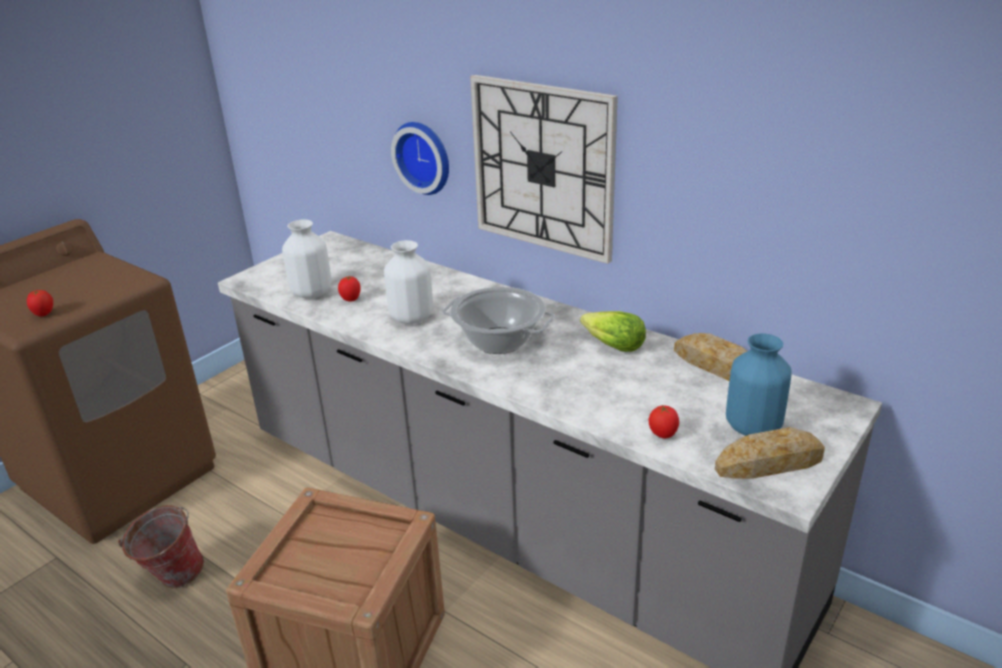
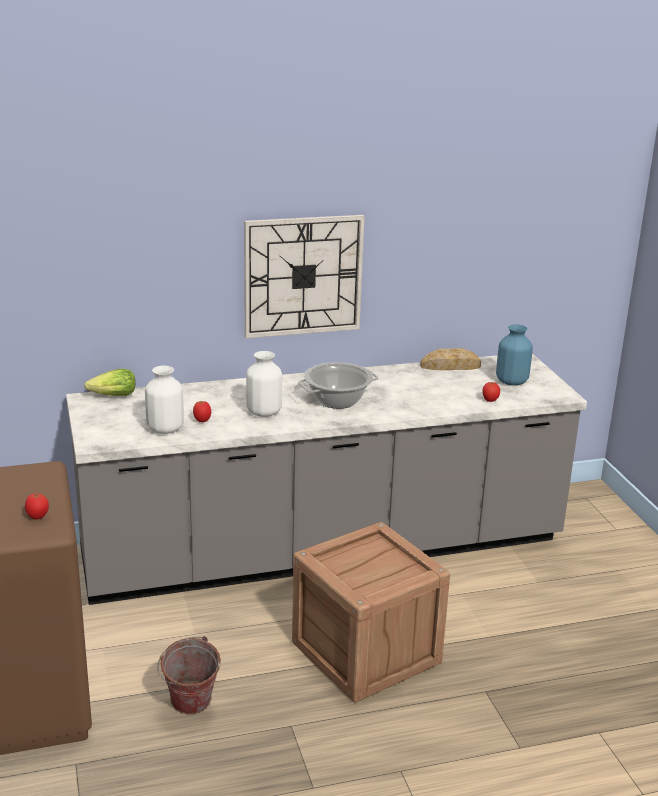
camera: 55 degrees left, 5 degrees down
wall clock [391,122,449,195] -> none
lettuce [580,311,646,352] -> lettuce moved to [84,369,135,396]
bread [715,427,825,479] -> none

